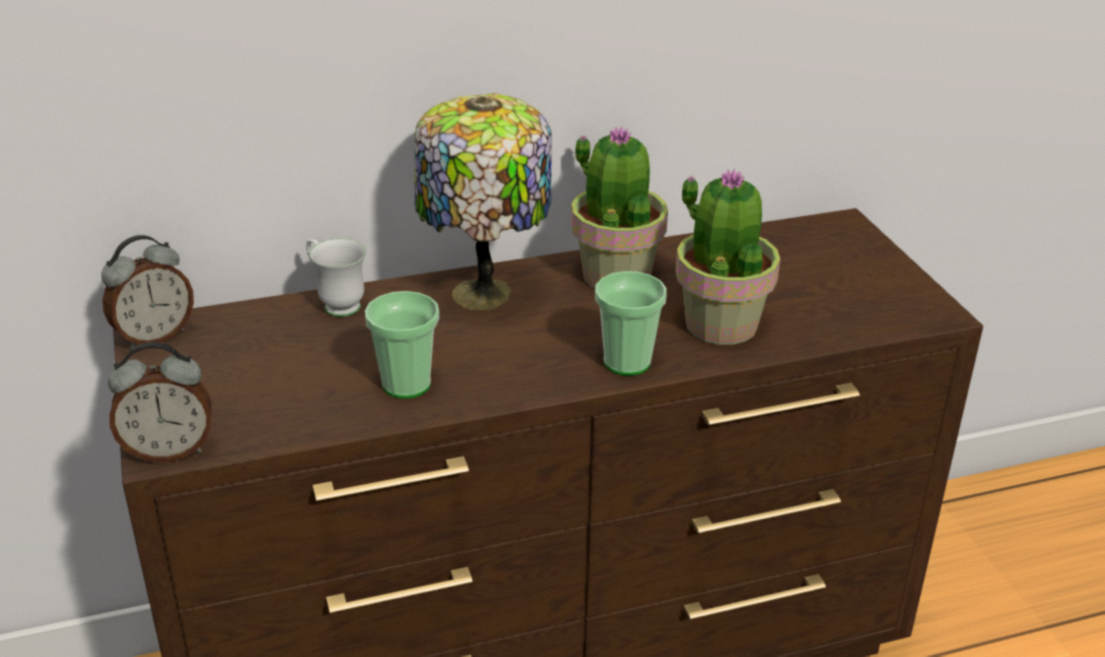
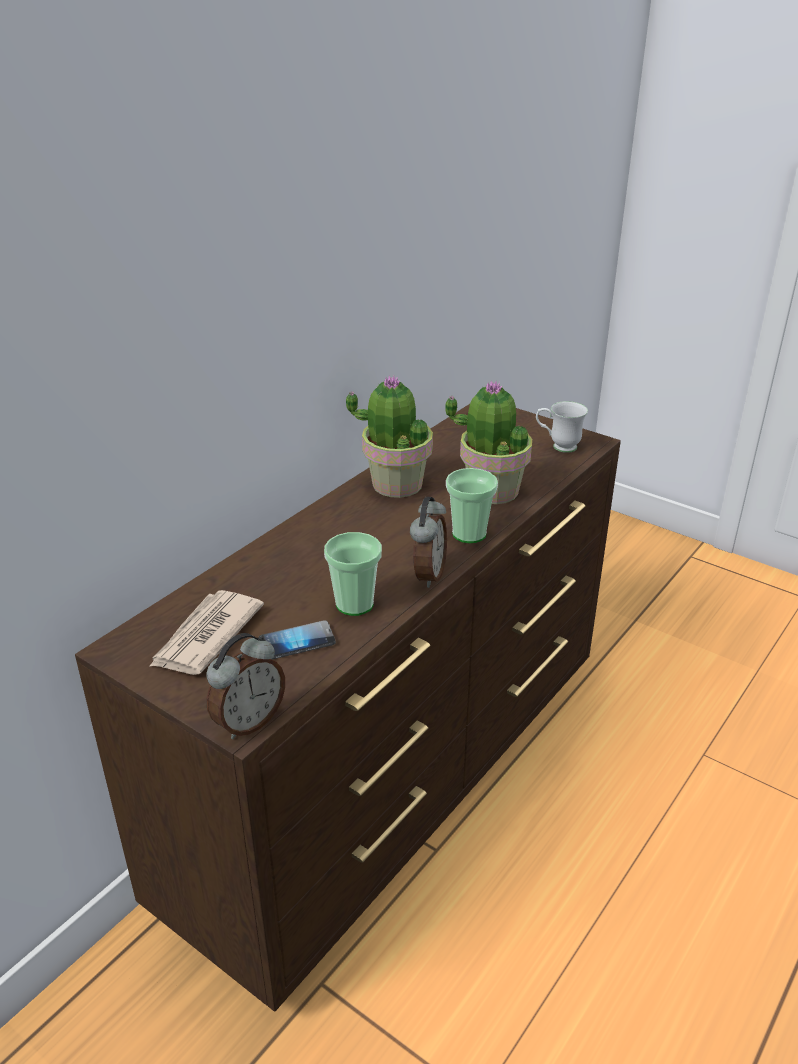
camera: 35 degrees left, 0 degrees up
alarm clock [101,235,194,349] -> alarm clock moved to [410,497,447,588]
white mug [306,239,366,317] -> white mug moved to [536,401,588,453]
table lamp [415,93,552,310] -> none
none -> newspaper [149,590,264,675]
none -> phone [258,620,336,659]

